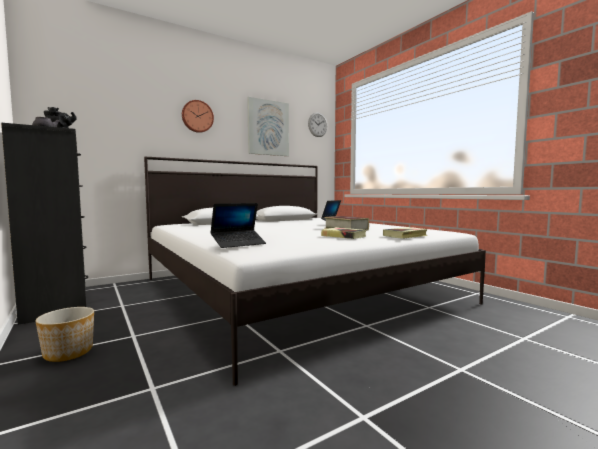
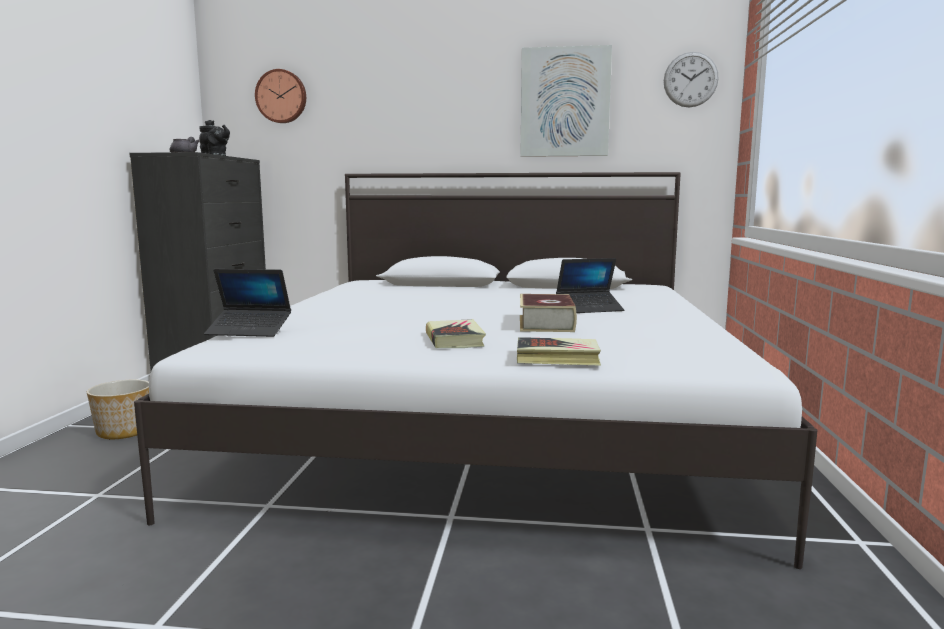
camera: 40 degrees right, 5 degrees up
wall clock [182,100,214,133] -> wall clock moved to [255,69,306,123]

